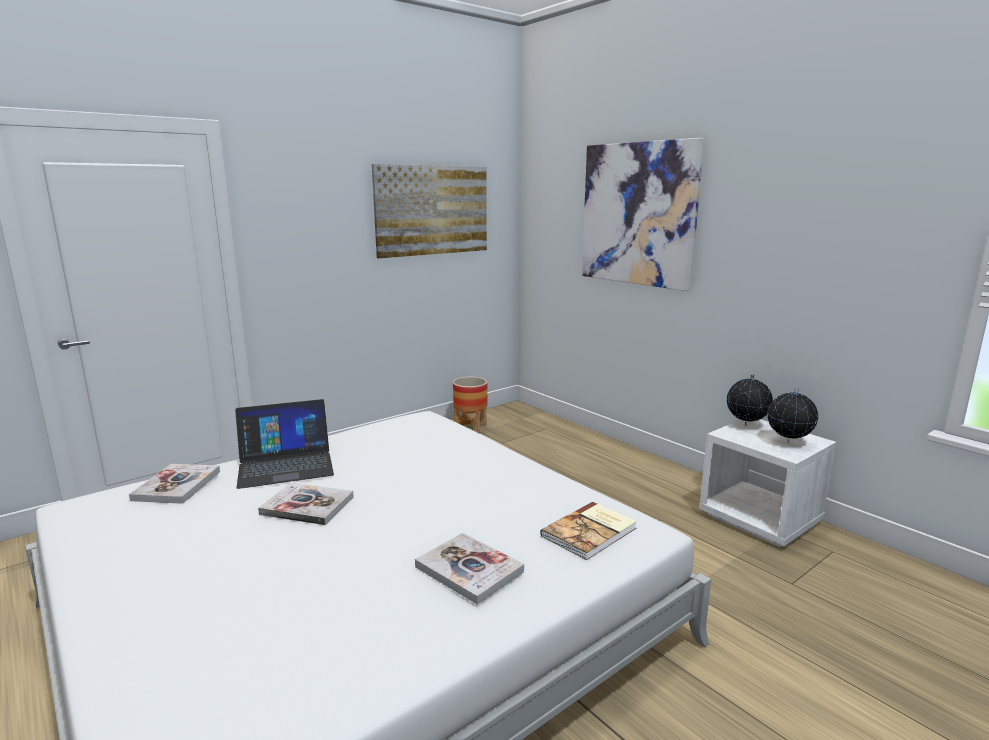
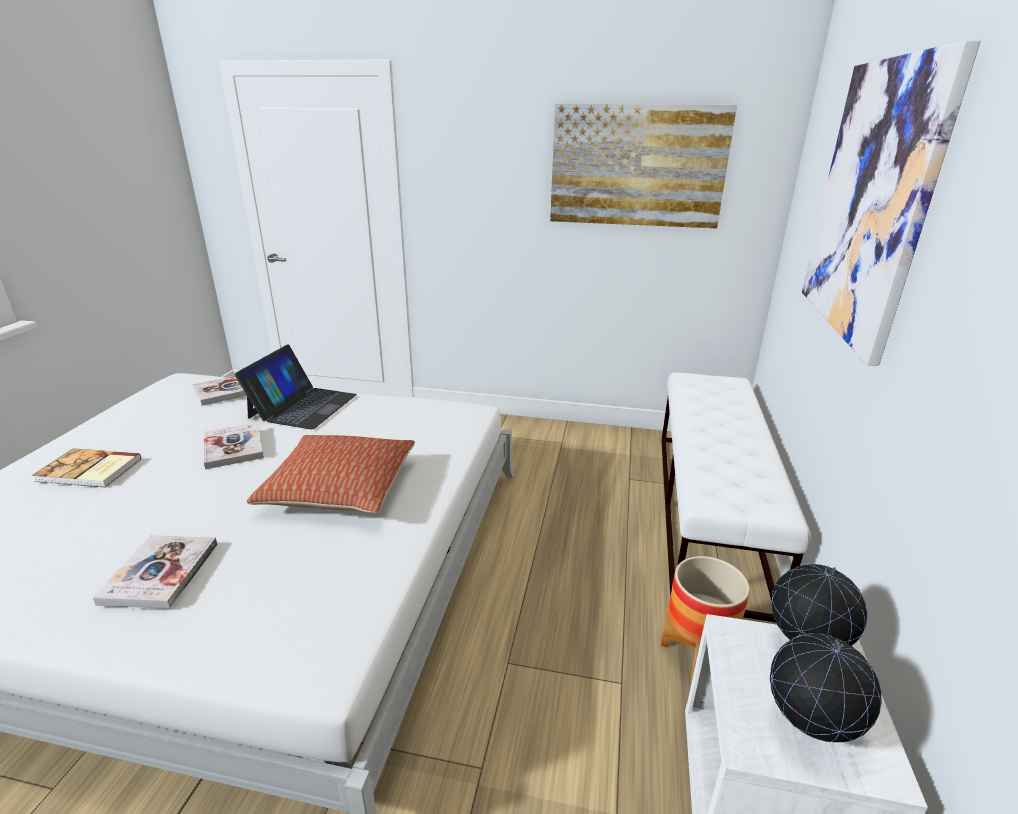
camera: 50 degrees right, 10 degrees up
laptop [235,399,334,489] -> laptop turned 105 degrees counterclockwise [234,344,357,429]
planter [453,377,487,434] -> planter moved to [661,556,750,681]
book [540,502,637,560] -> book moved to [32,448,141,487]
none -> pillow [247,435,415,513]
none -> white bench [661,372,811,622]

